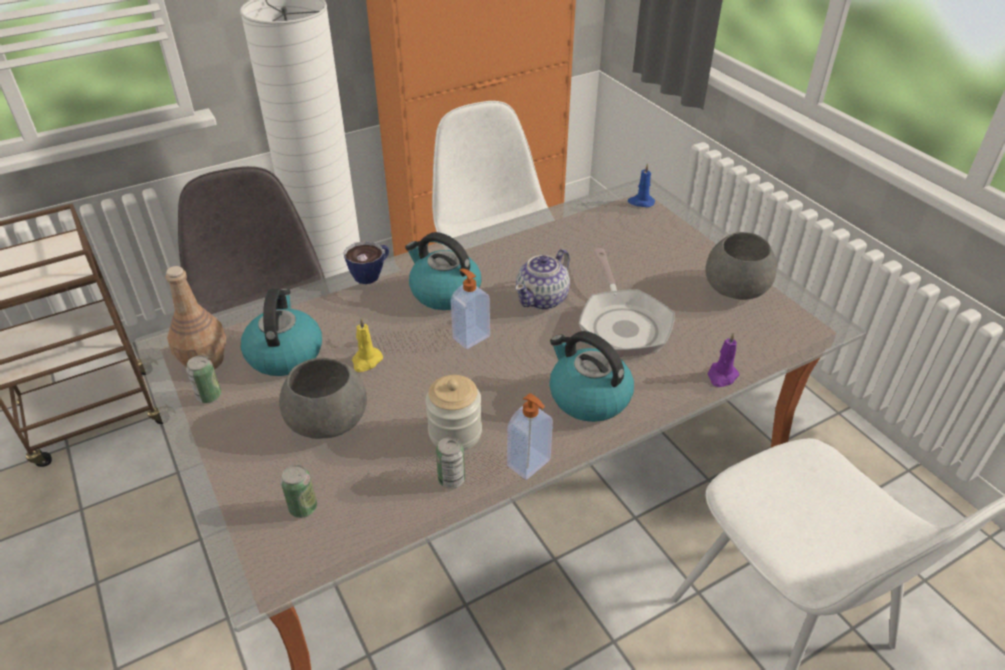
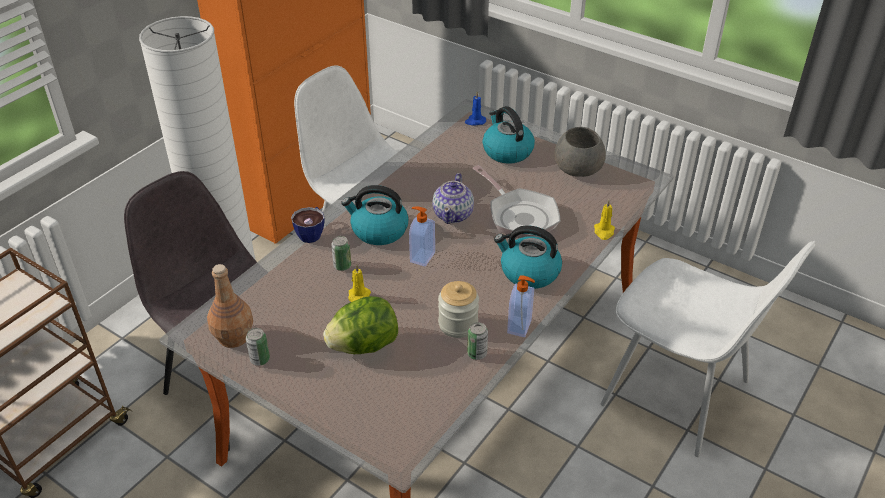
camera: 25 degrees left, 0 degrees up
kettle [241,289,322,376] -> kettle moved to [482,106,535,164]
grey bowl [279,358,367,439] -> lettuce [323,296,398,354]
can [281,465,317,518] -> can moved to [331,236,351,271]
purple candle [708,332,739,387] -> yellow candle [594,200,615,240]

